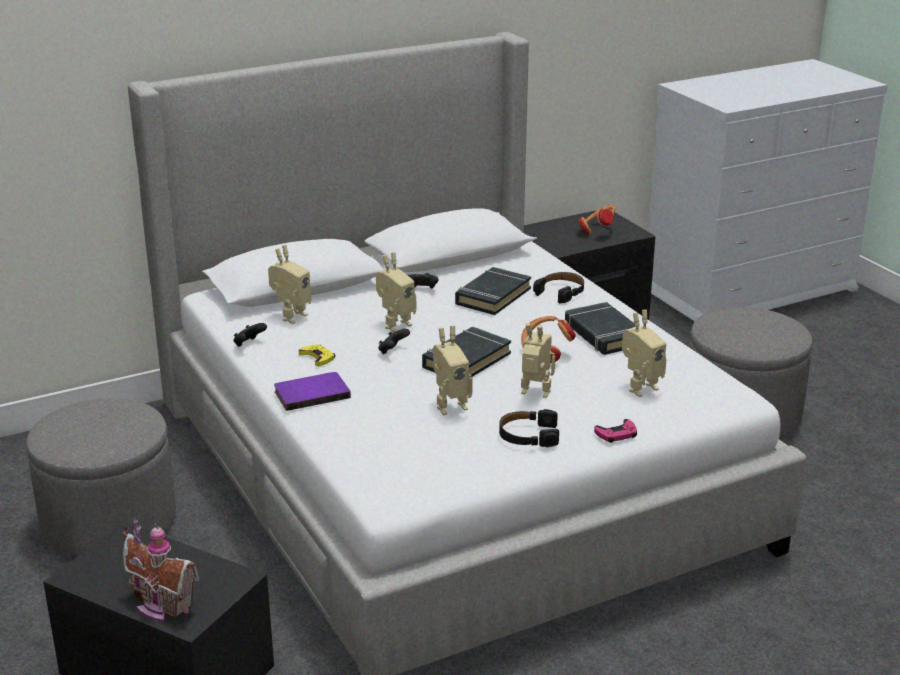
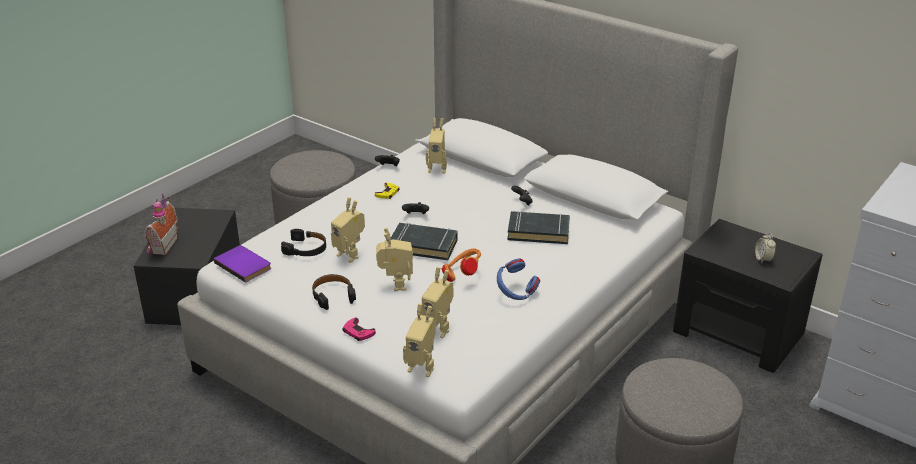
camera: 65 degrees right, 5 degrees up
purple book [274,372,351,411] -> purple book moved to [214,245,271,283]
toy robot [376,252,417,332] -> toy robot moved to [403,303,436,377]
black headphones [533,272,584,303] -> black headphones moved to [281,229,326,256]
black book [565,302,636,355] -> blue headphones [497,259,540,300]
orange headphones [578,205,616,234] -> alarm clock [755,233,776,263]

